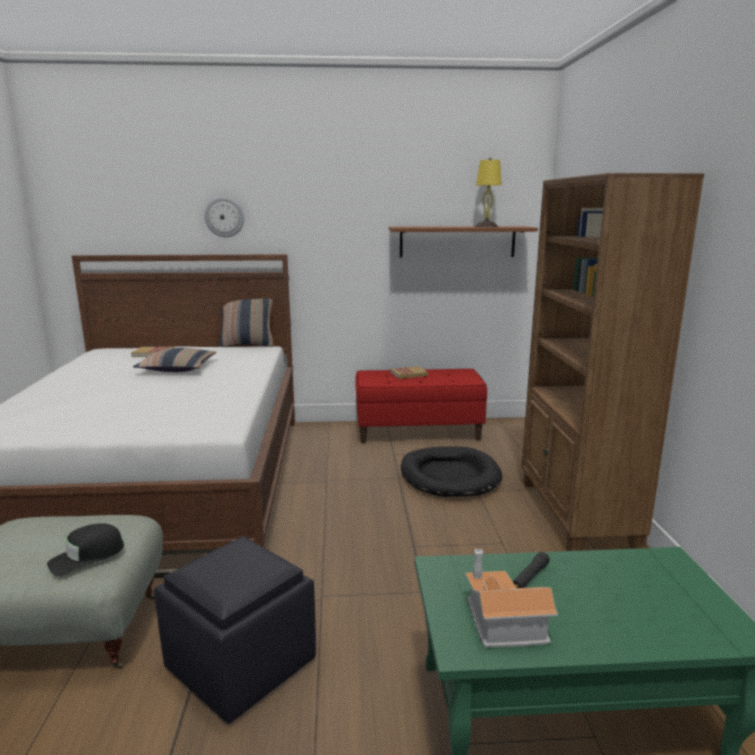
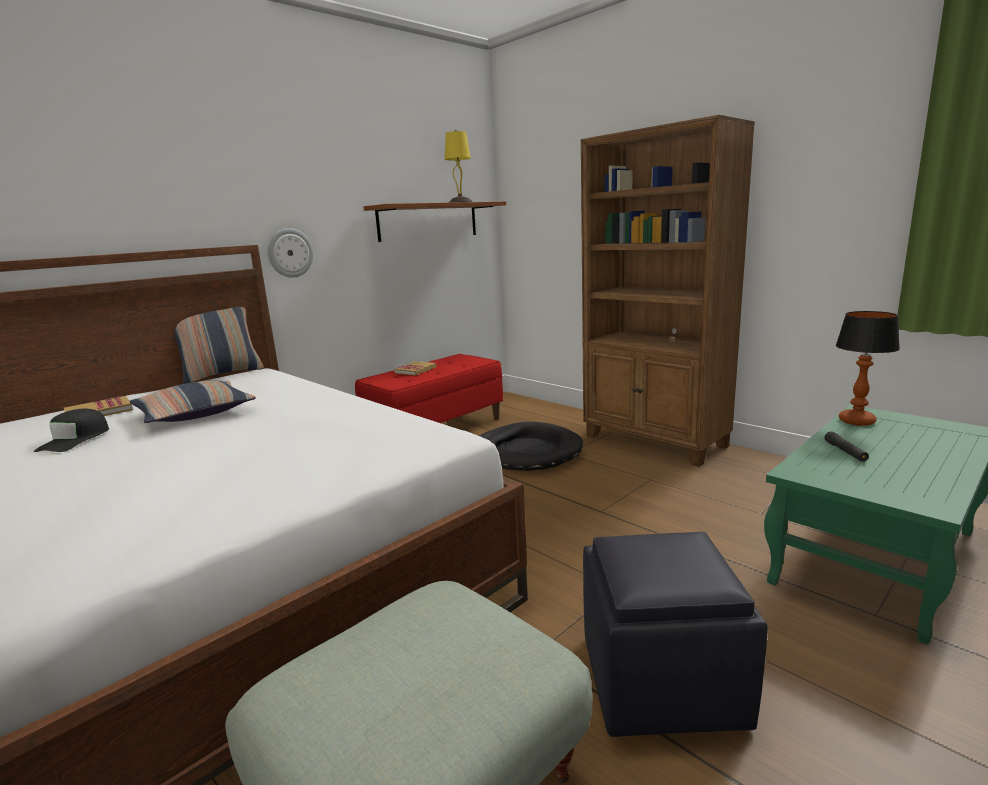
camera: 40 degrees left, 0 degrees up
black cap [47,523,124,576] -> black cap moved to [34,409,109,452]
wall clock [205,197,244,237] -> wall clock moved to [267,228,314,278]
toy house [465,549,558,648] -> none
none -> table lamp [836,311,900,426]

